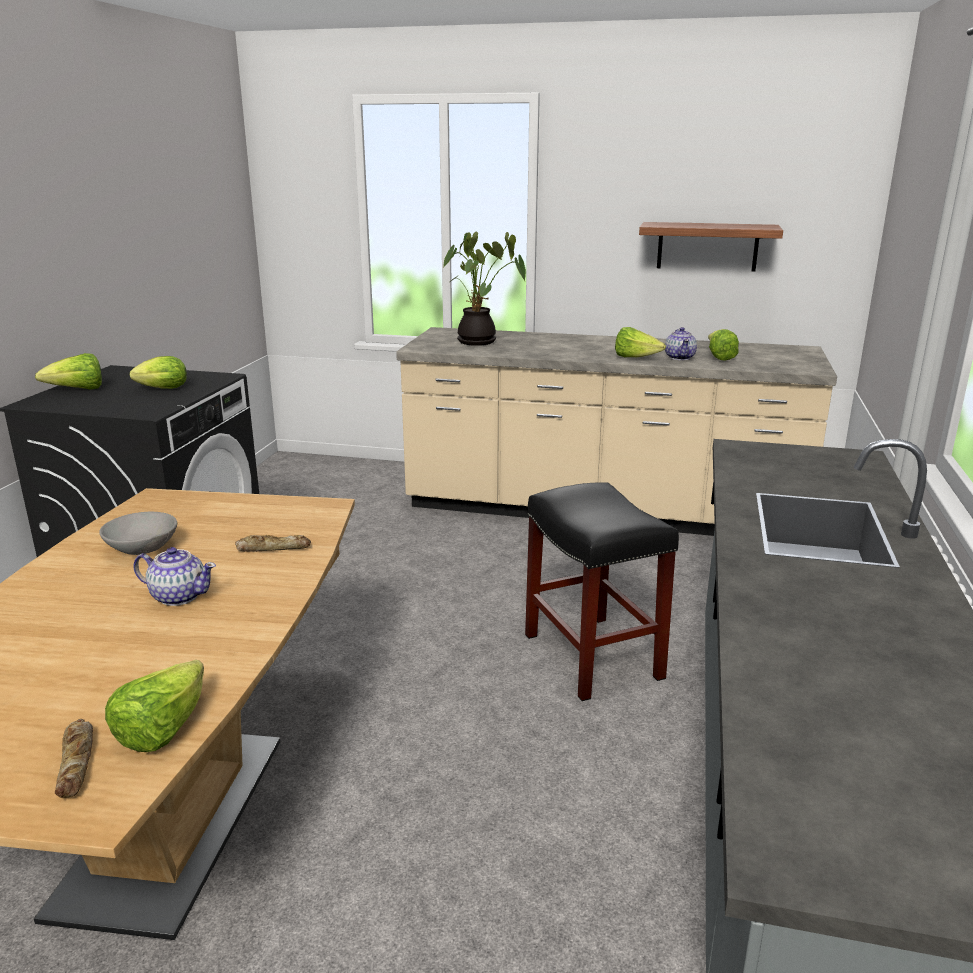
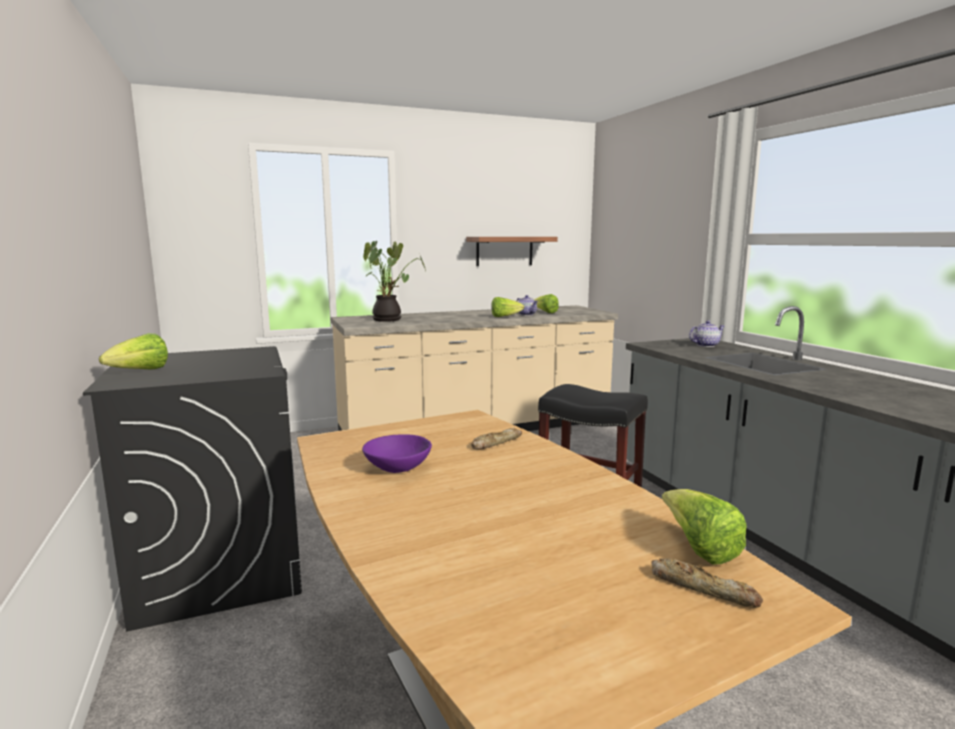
camera: 35 degrees left, 10 degrees down
grey bowl [99,512,177,555] -> purple bowl [362,434,432,473]
lettuce [130,356,187,389] -> none
teapot [133,547,216,606] -> teapot moved to [689,320,724,347]

